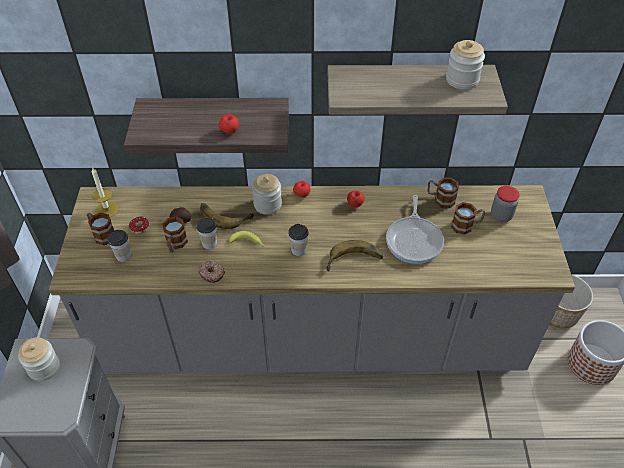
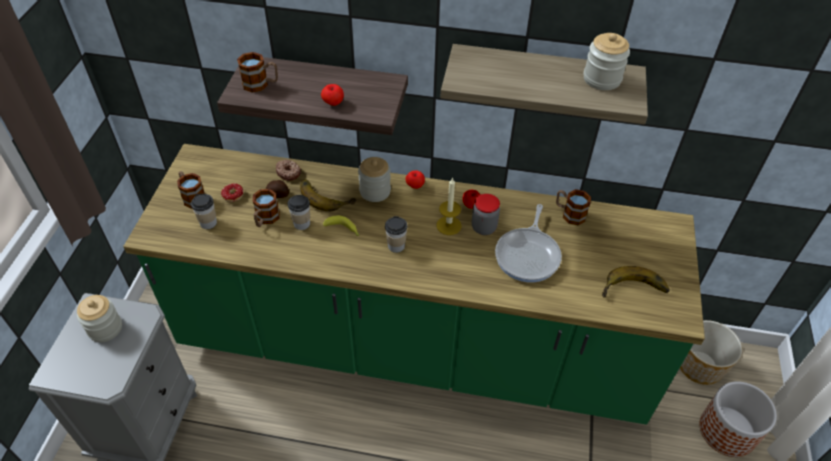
camera: 10 degrees right, 0 degrees up
grey counter [49,185,575,372] -> green counter [123,144,705,425]
candle [91,168,118,217] -> candle moved to [436,177,462,235]
donut [198,261,225,283] -> donut moved to [276,159,301,181]
banana [327,240,383,271] -> banana moved to [602,266,670,298]
mug [451,202,485,235] -> mug moved to [237,52,278,93]
jar [491,186,520,222] -> jar moved to [472,194,500,235]

